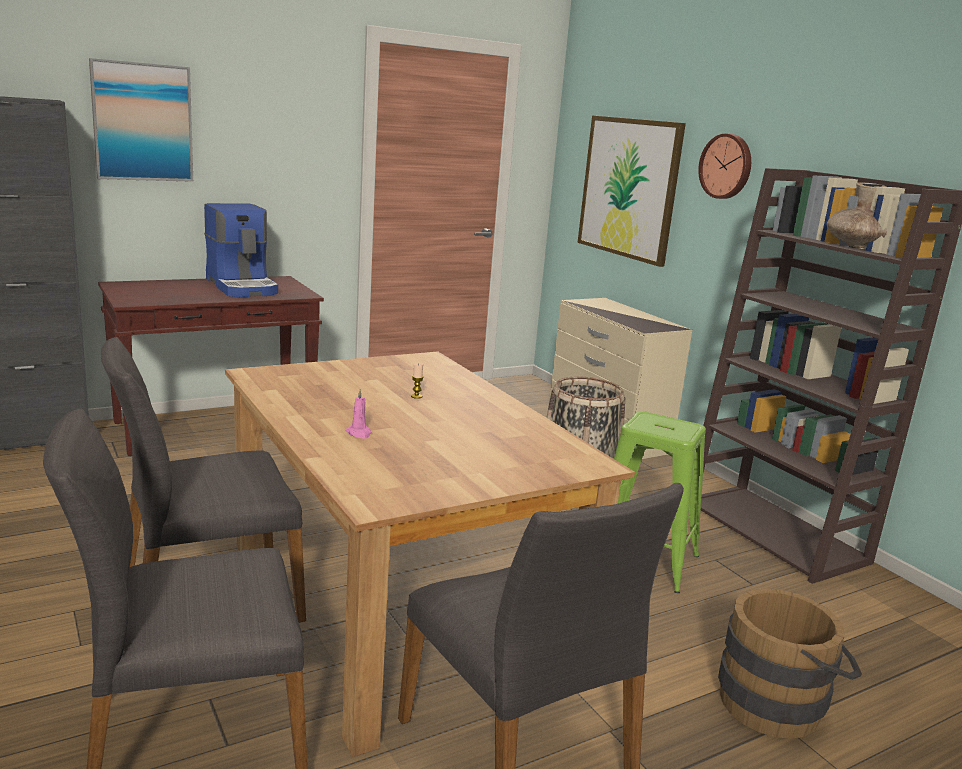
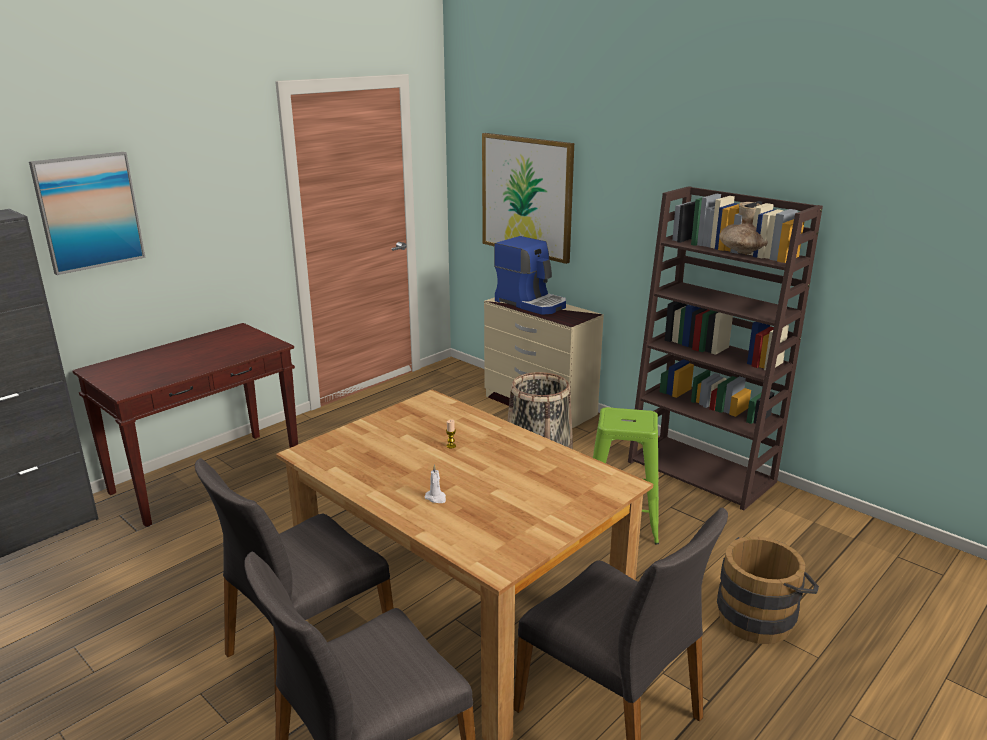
camera: 15 degrees left, 5 degrees up
coffee machine [204,203,278,297] -> coffee machine moved to [494,236,566,315]
pink candle [345,389,371,439] -> white candle [425,464,446,503]
wall clock [698,134,751,199] -> none

